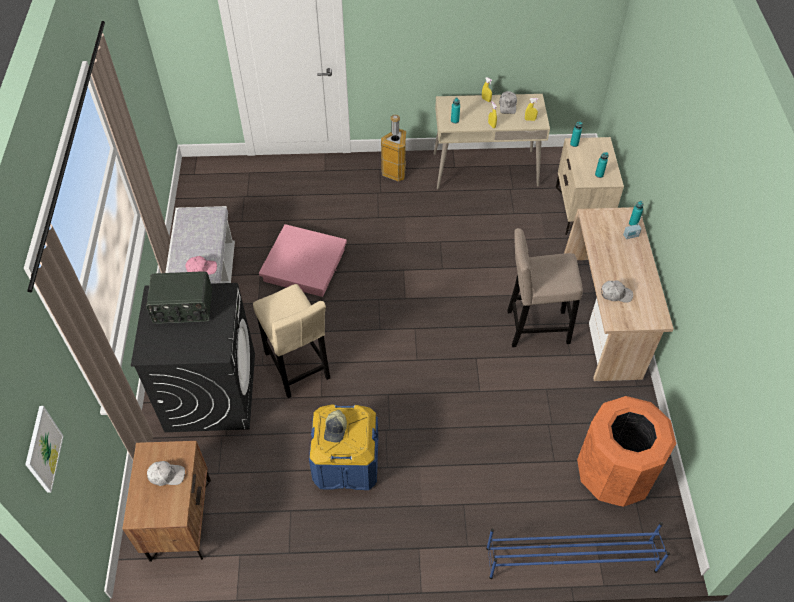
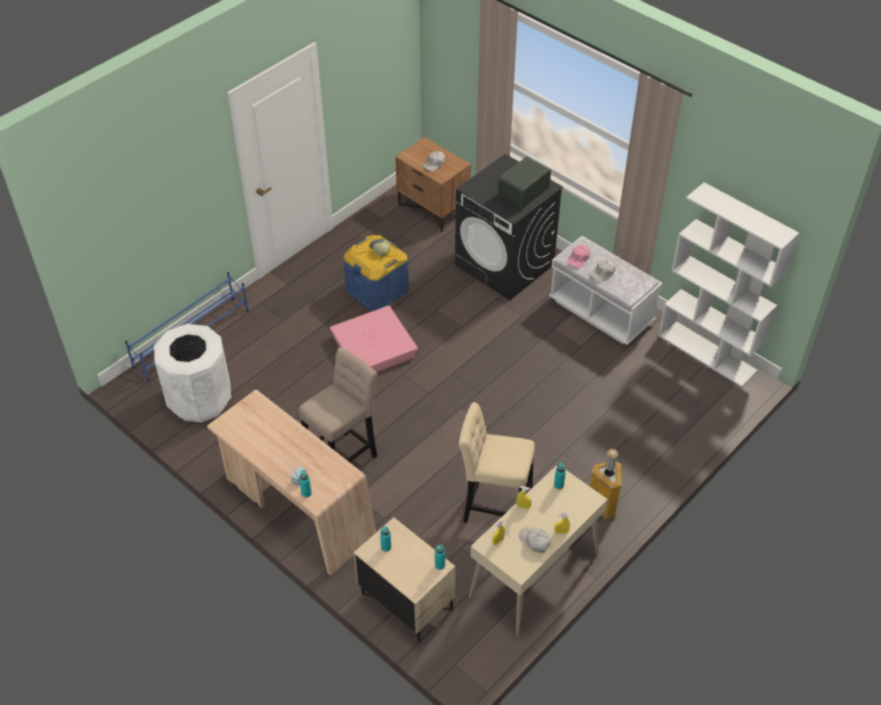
camera: 135 degrees right, 5 degrees down
picture [25,406,63,493] -> none
beige stool [253,284,330,398] -> beige stool moved to [459,402,535,523]
pink storage box [259,224,347,297] -> pink storage box moved to [330,306,418,372]
orange trash can [577,396,676,507] -> white trash can [154,324,231,423]
white cap [601,280,633,303] -> white cap moved to [590,260,615,282]
none -> white bookcase [658,182,799,387]

